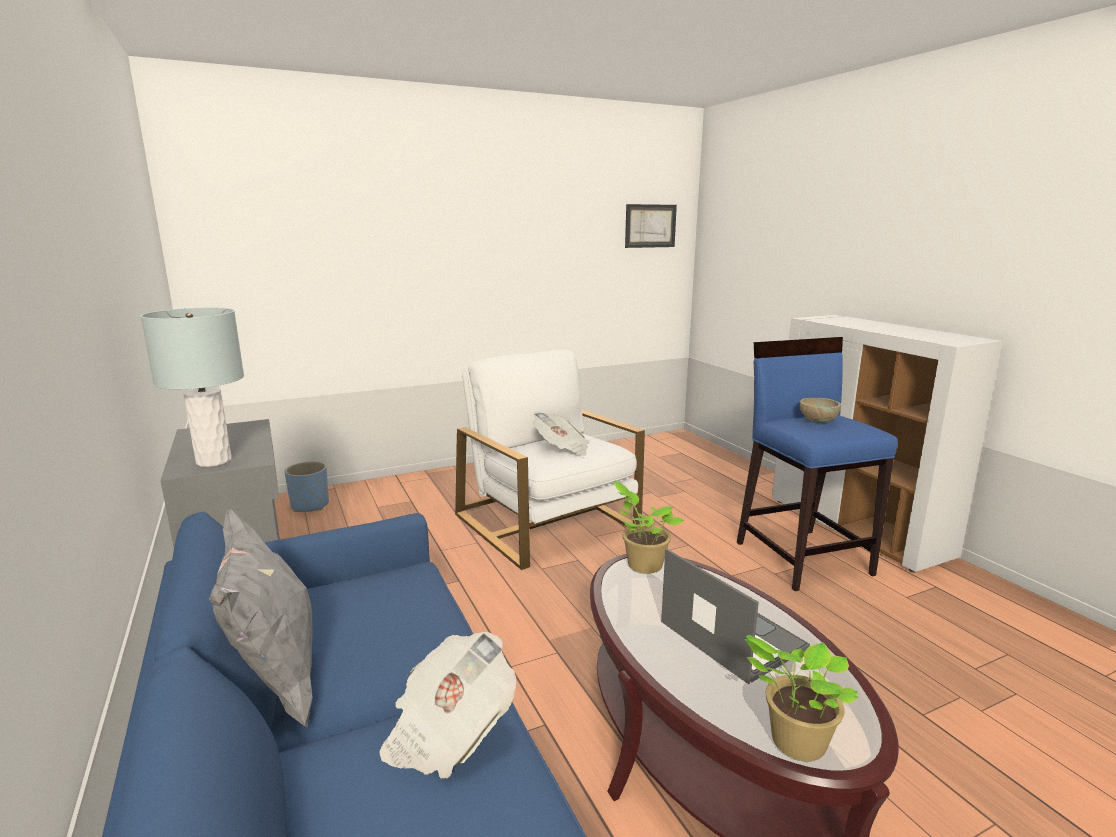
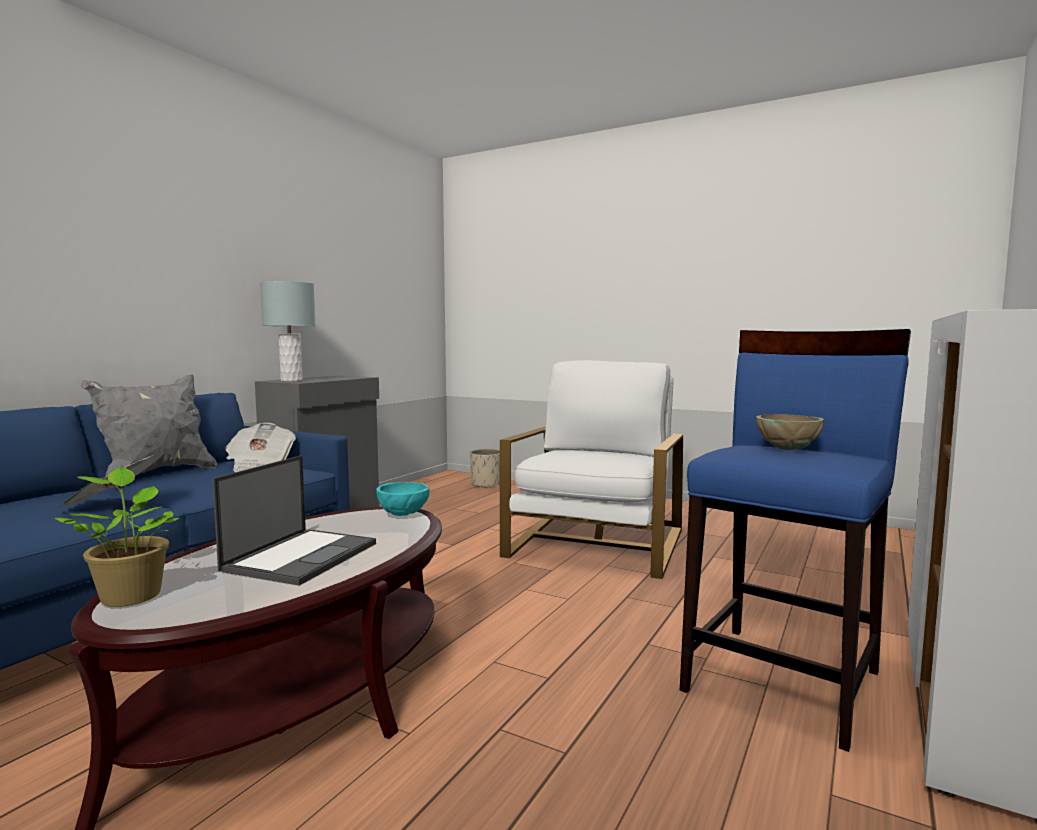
camera: 55 degrees right, 10 degrees down
blue planter [284,461,329,512] -> beige planter [470,449,500,488]
newspaper [533,412,589,456] -> newspaper moved to [225,423,296,472]
potted plant [614,481,684,574] -> turquoise bowl [376,482,430,516]
picture [625,204,677,248] -> none

